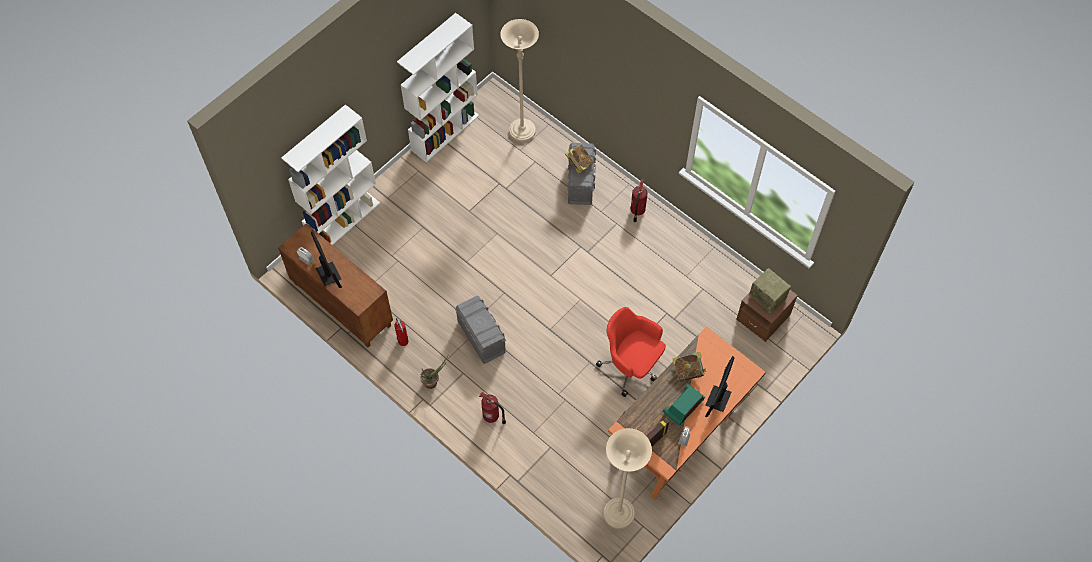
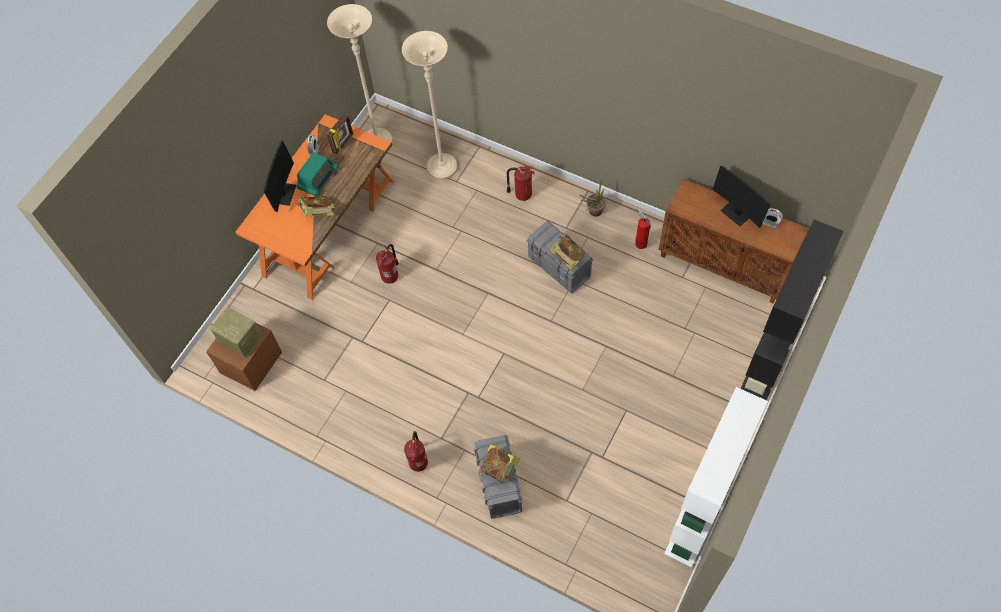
camera: 170 degrees right, 0 degrees up
white bookcase [281,104,380,245] -> black bookcase [740,219,844,400]
beige floor lamp [500,19,539,142] -> beige floor lamp moved to [402,31,457,180]
red office chair [596,307,666,397] -> fire extinguisher [376,244,399,284]
none -> book [550,234,585,270]

